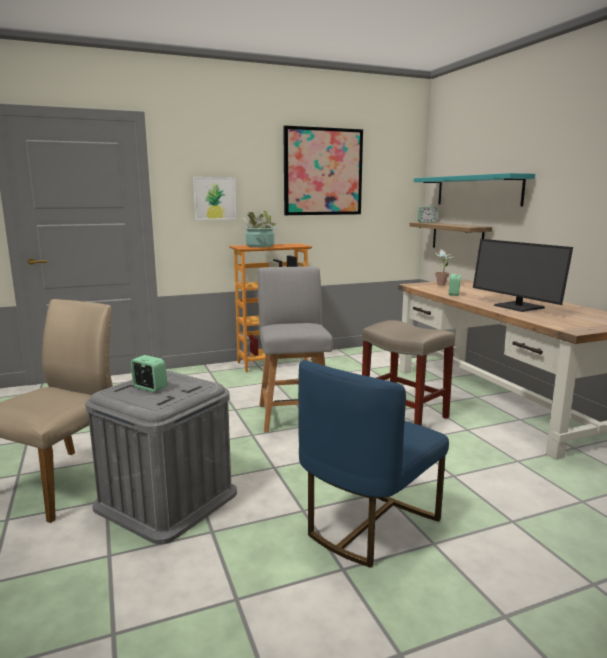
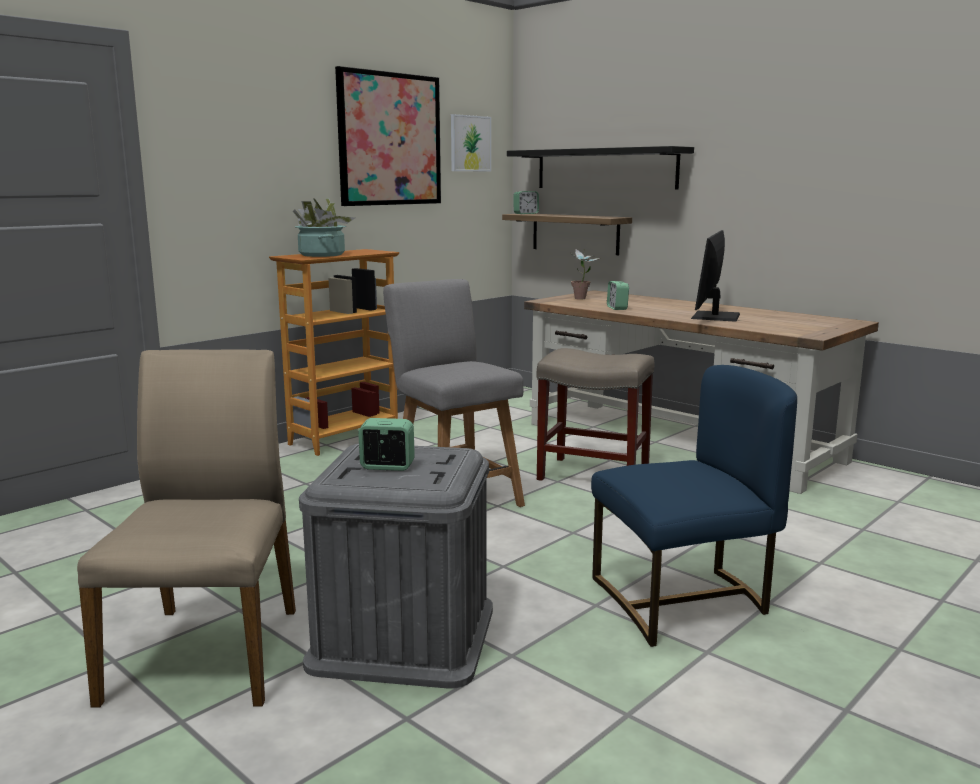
camera: 25 degrees left, 0 degrees up
picture [193,177,236,220] -> picture moved to [451,114,491,171]
blue chair [298,360,449,568] -> blue chair turned 120 degrees counterclockwise [591,365,797,647]
turquoise shelf [414,173,535,207] -> black shelf [507,146,694,190]
monitor [473,239,573,312] -> monitor turned 75 degrees clockwise [691,230,740,322]

